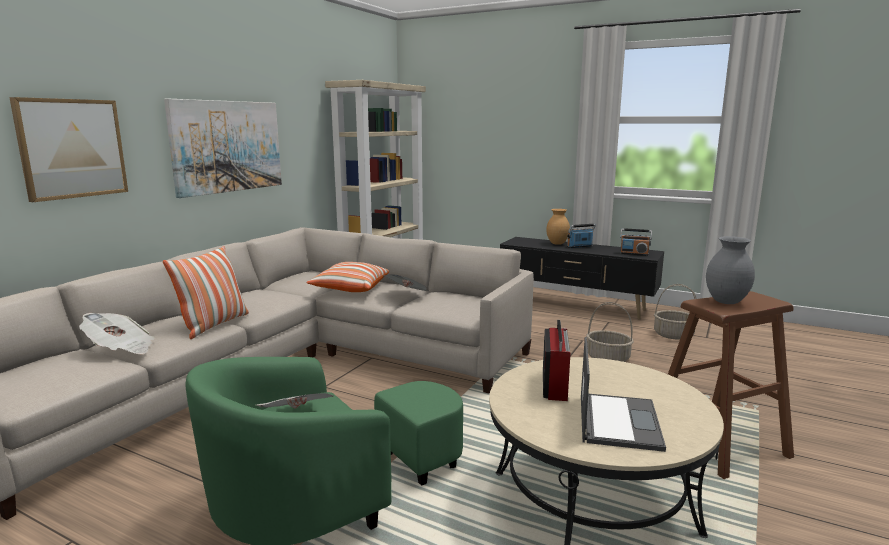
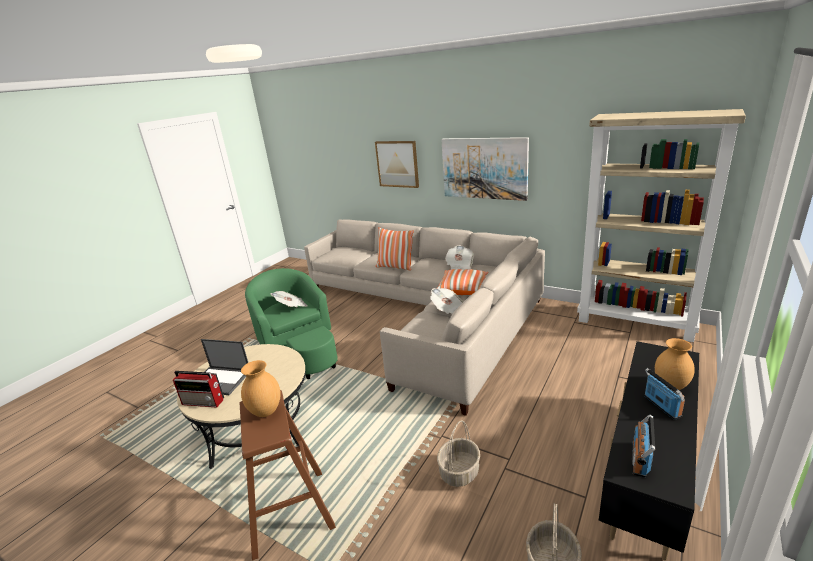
camera: 95 degrees right, 10 degrees up
newspaper [79,313,155,354] -> newspaper moved to [445,245,474,270]
radio [543,320,571,401] -> radio moved to [173,371,224,408]
grey vase [706,236,755,304] -> brown vase [241,360,281,417]

